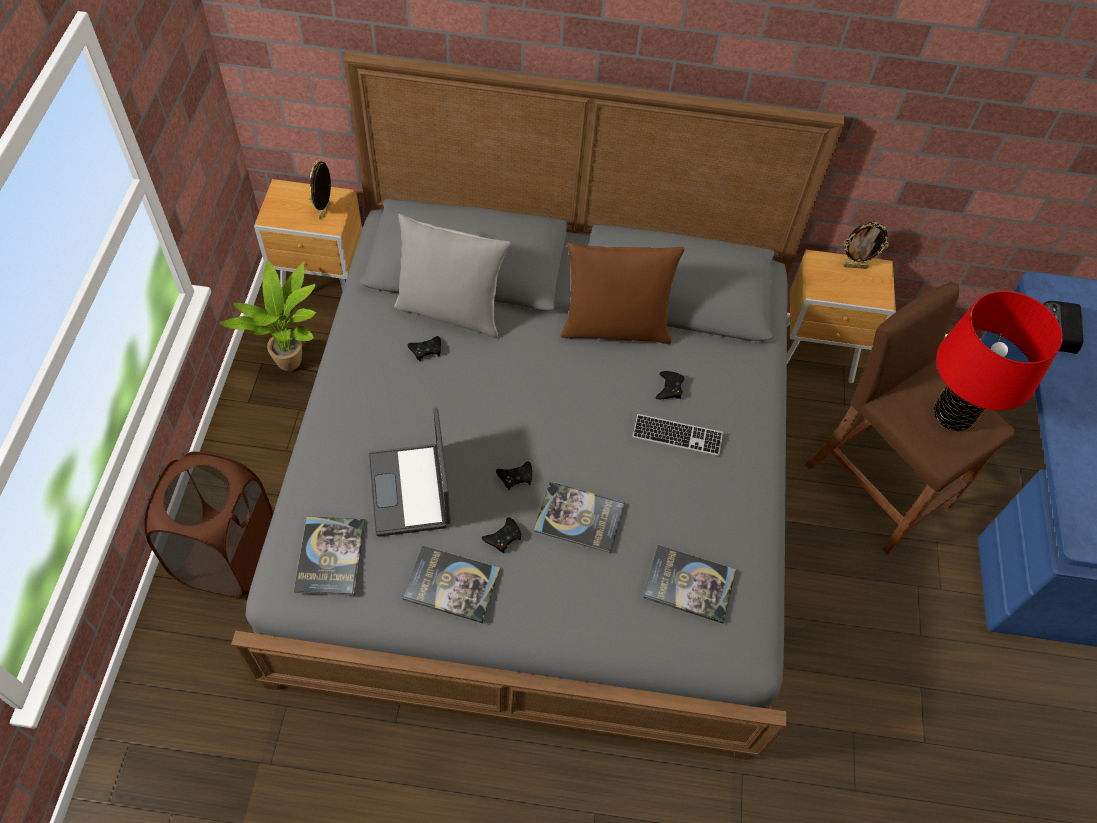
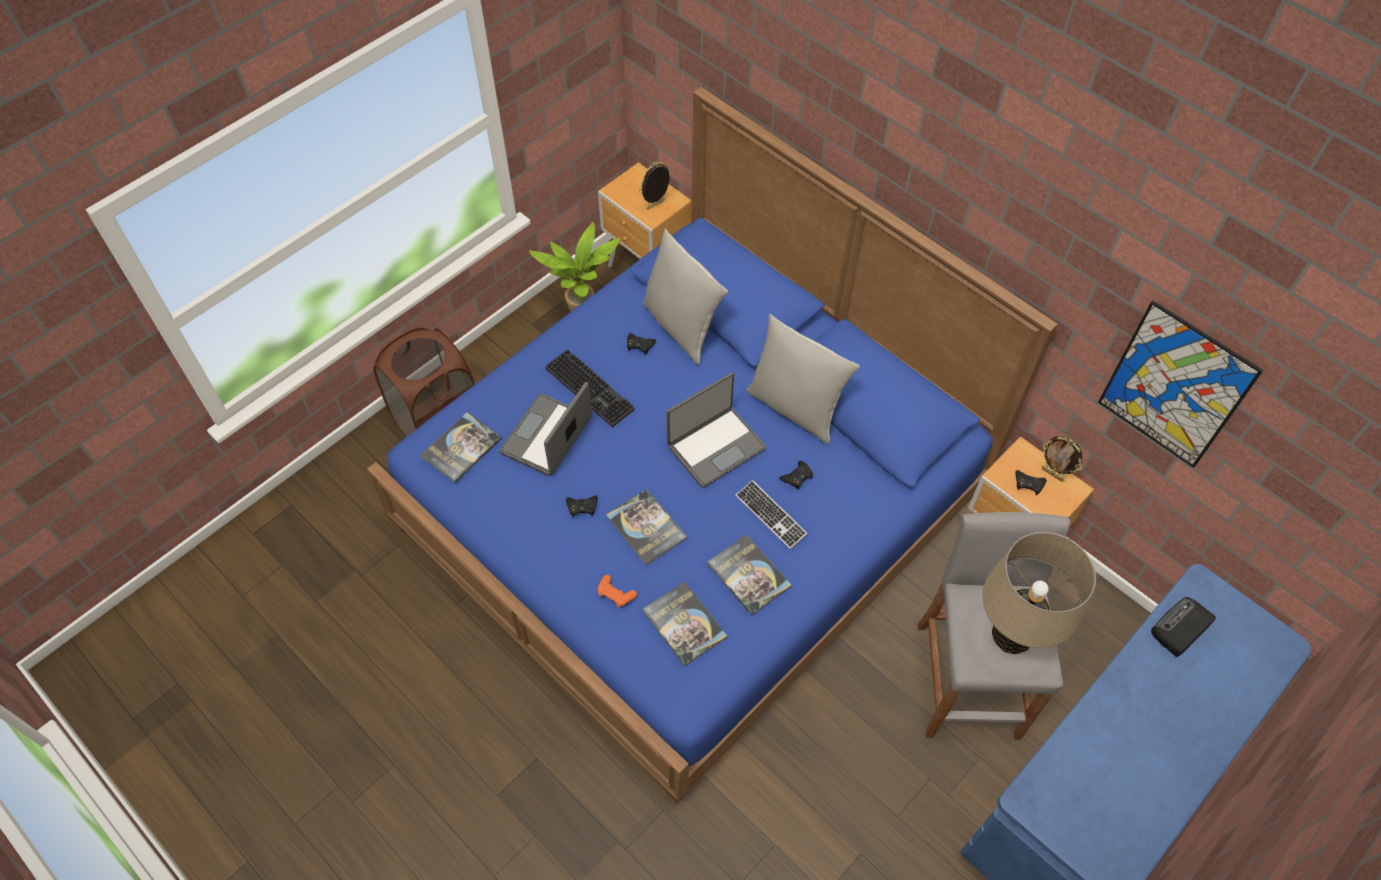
camera: 40 degrees right, 0 degrees up
grey bed [231,52,844,760] -> blue bed [367,87,1058,804]
book [403,546,500,623] -> book moved to [707,534,791,615]
black game controller [496,461,532,490] -> black game controller moved to [1015,470,1047,495]
brown pillow [560,242,685,344] -> grey pillow [747,314,860,444]
brown stool [805,281,1016,555] -> grey stool [918,512,1070,740]
red table lamp [934,290,1063,432] -> beige table lamp [983,532,1096,654]
none -> keyboard [545,349,635,428]
none -> orange game controller [597,575,637,608]
none -> laptop [666,372,767,488]
none -> picture [1098,300,1263,468]

